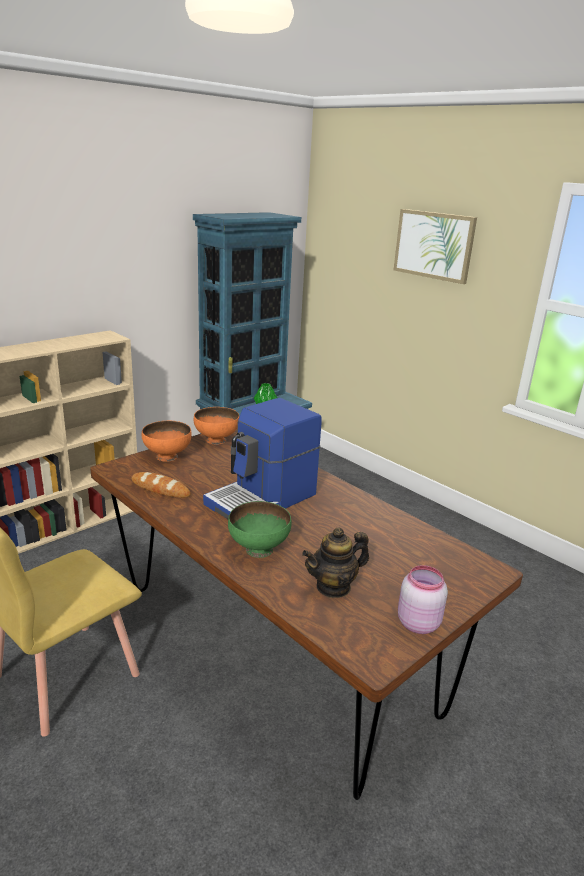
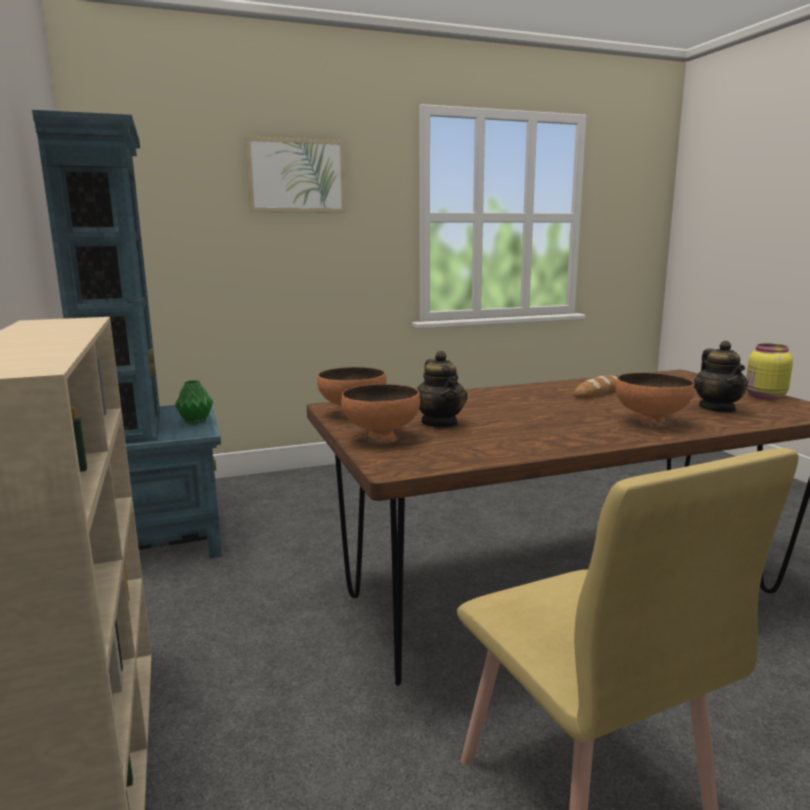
camera: 65 degrees left, 10 degrees down
bread [131,472,191,498] -> bread moved to [574,375,617,398]
coffee machine [203,398,322,519] -> none
green bowl [228,501,292,558] -> orange bowl [616,372,694,427]
pink jar [398,565,448,634] -> yellow jar [746,344,793,400]
none -> teapot [417,351,467,428]

